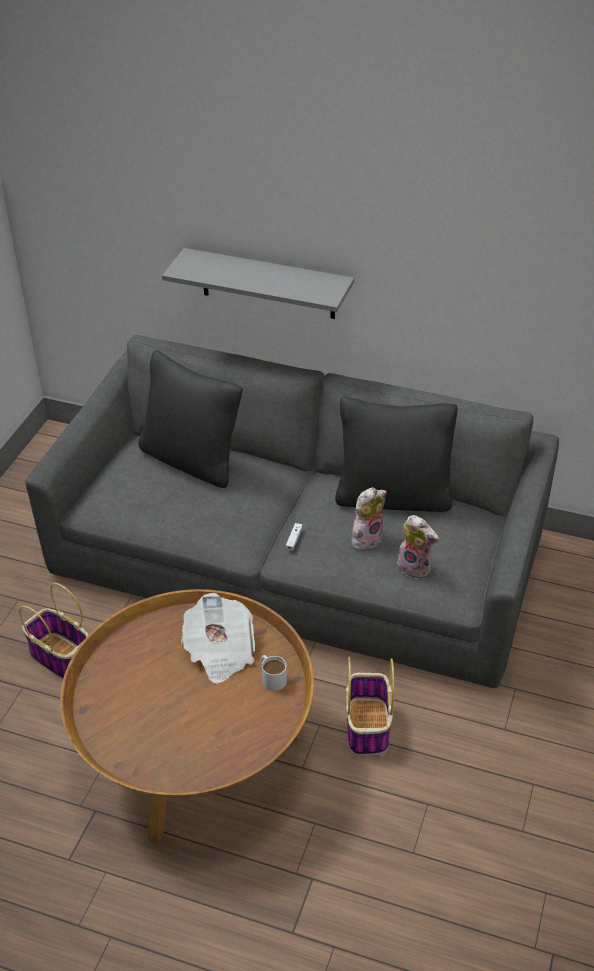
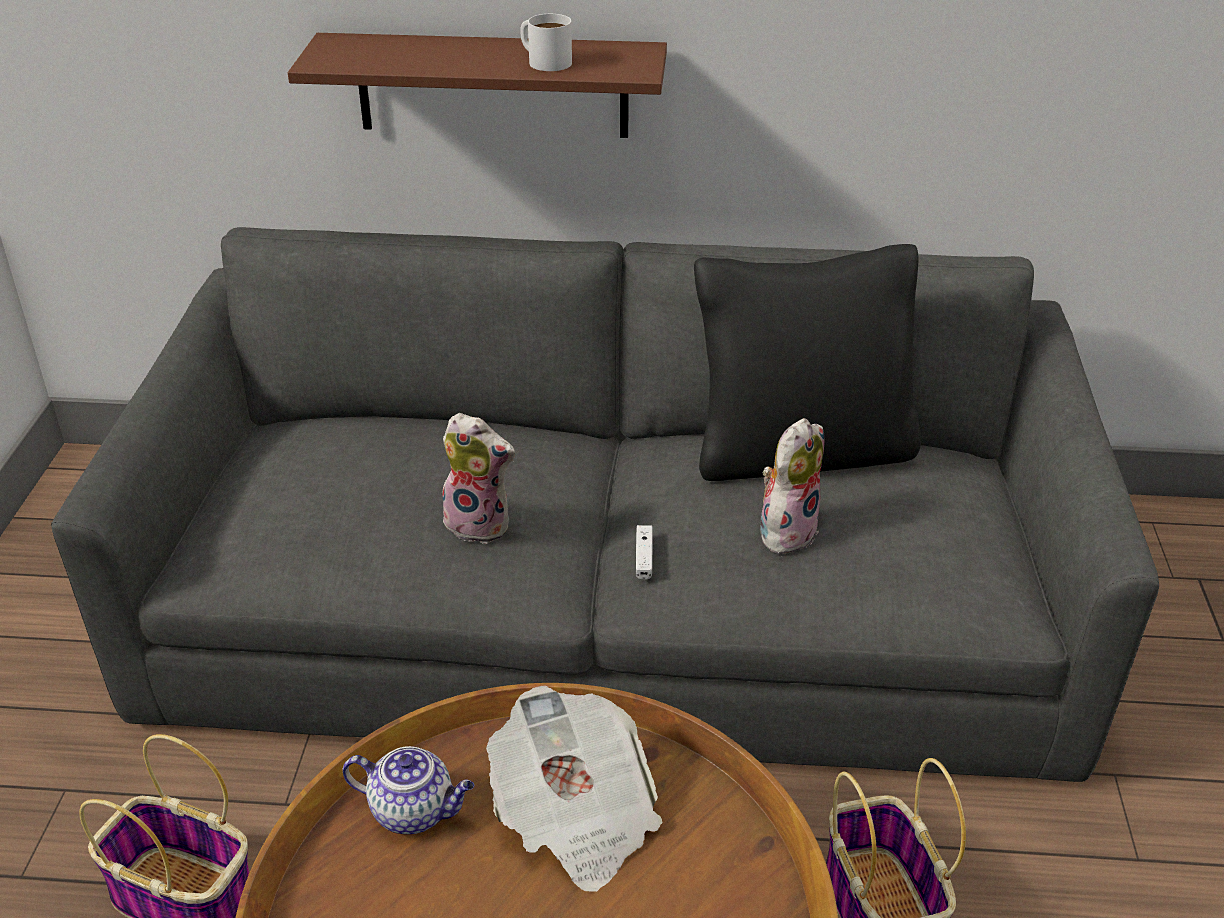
camera: 15 degrees left, 5 degrees down
black pillow [138,350,243,488] -> none
grey shelf [162,248,354,319] -> brown shelf [288,33,667,138]
white mug [261,655,287,691] -> white mug moved to [520,14,572,71]
plush toy [397,515,439,579] -> plush toy moved to [442,413,515,544]
none -> teapot [343,746,474,834]

